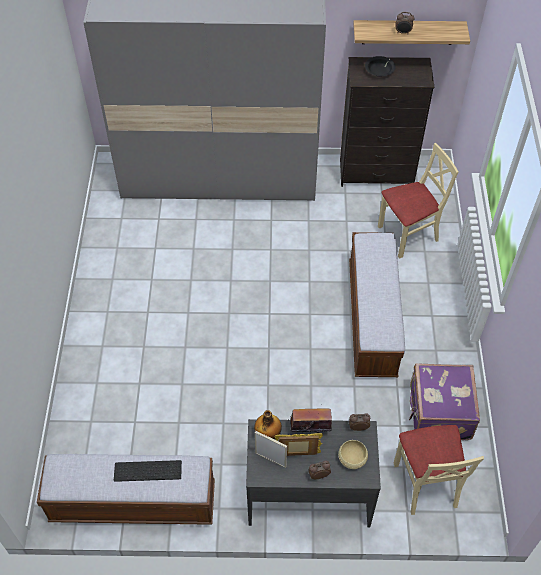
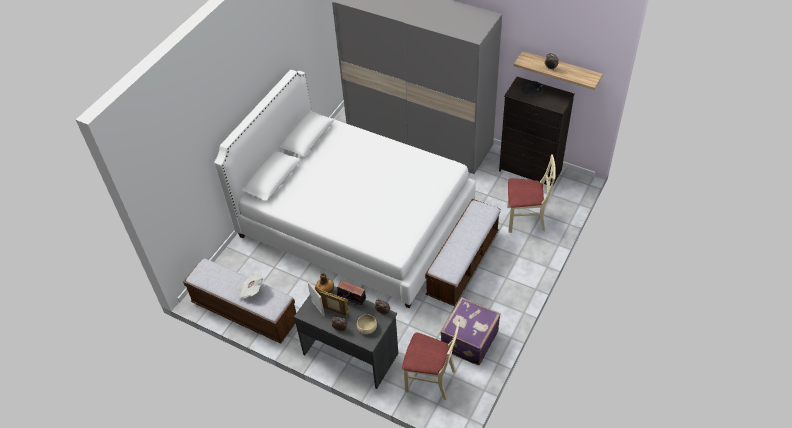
camera: 30 degrees right, 5 degrees down
keyboard [114,460,182,482] -> newspaper [237,273,264,298]
beige chair [394,425,484,515] -> beige chair turned 90 degrees counterclockwise [402,321,459,400]
none -> white bed [214,70,476,308]

